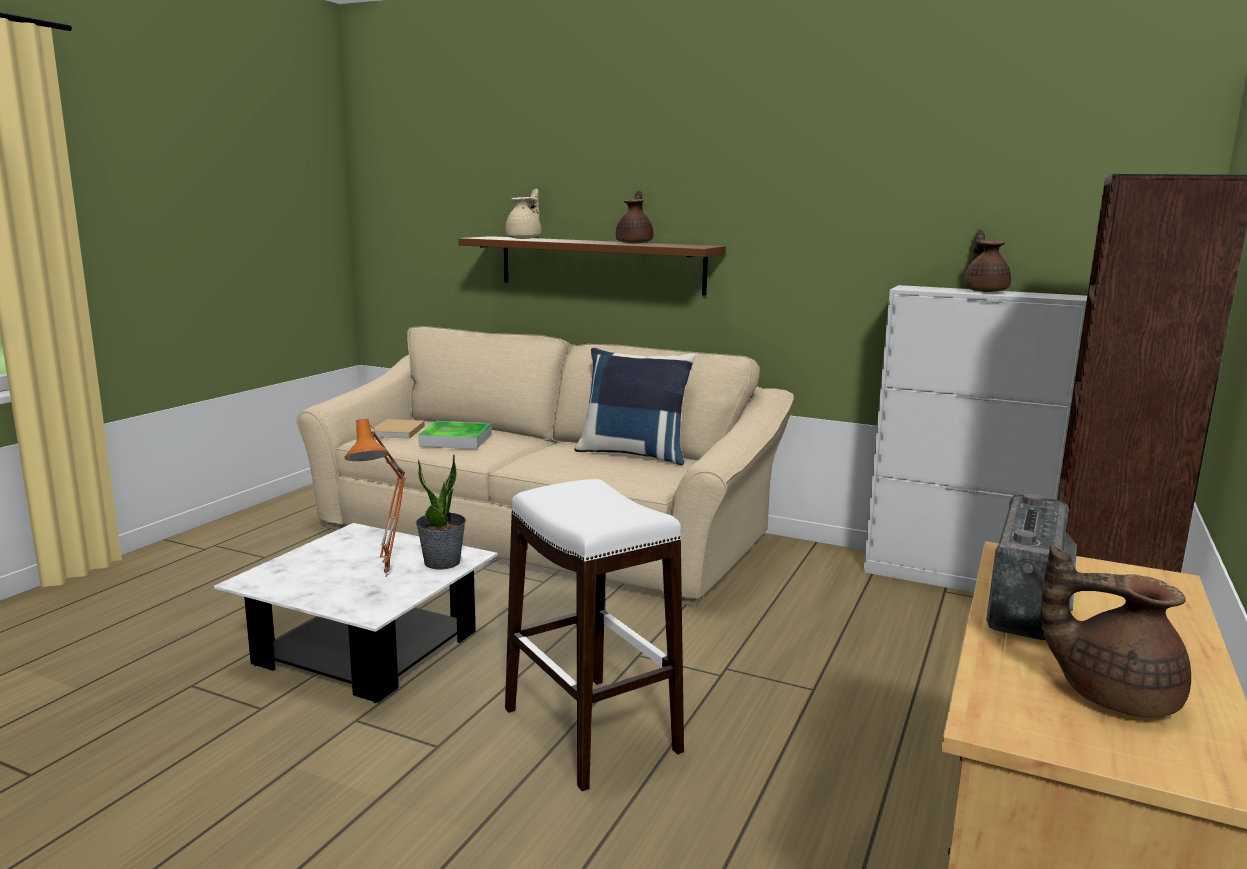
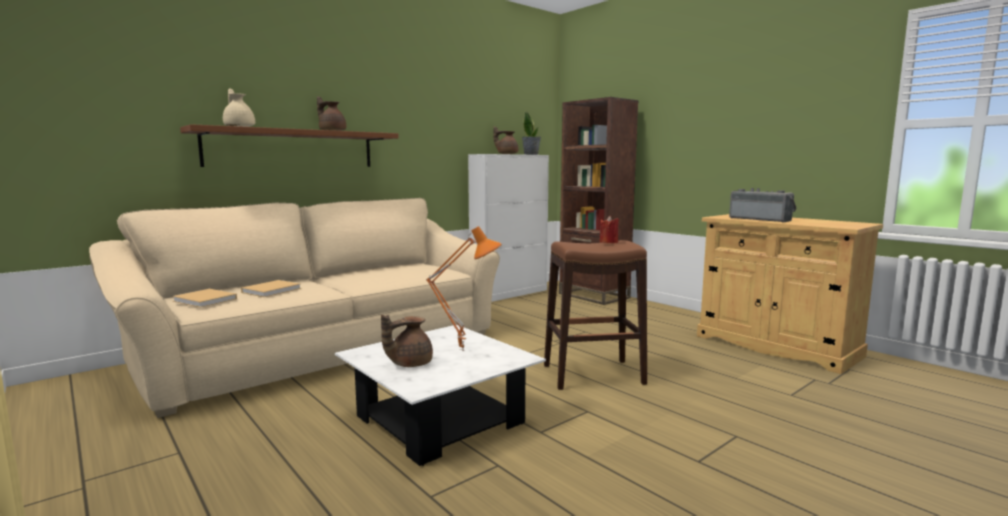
camera: 65 degrees left, 5 degrees down
potted plant [416,455,466,570] -> potted plant moved to [522,111,541,155]
tray [418,421,492,449] -> beige book [241,280,301,297]
white stool [505,479,684,791] -> brown stool [544,240,647,390]
blue pillow [574,348,695,465] -> none
brown teapot [1040,544,1191,717] -> brown teapot moved to [381,315,433,367]
none -> red candle [600,216,619,243]

